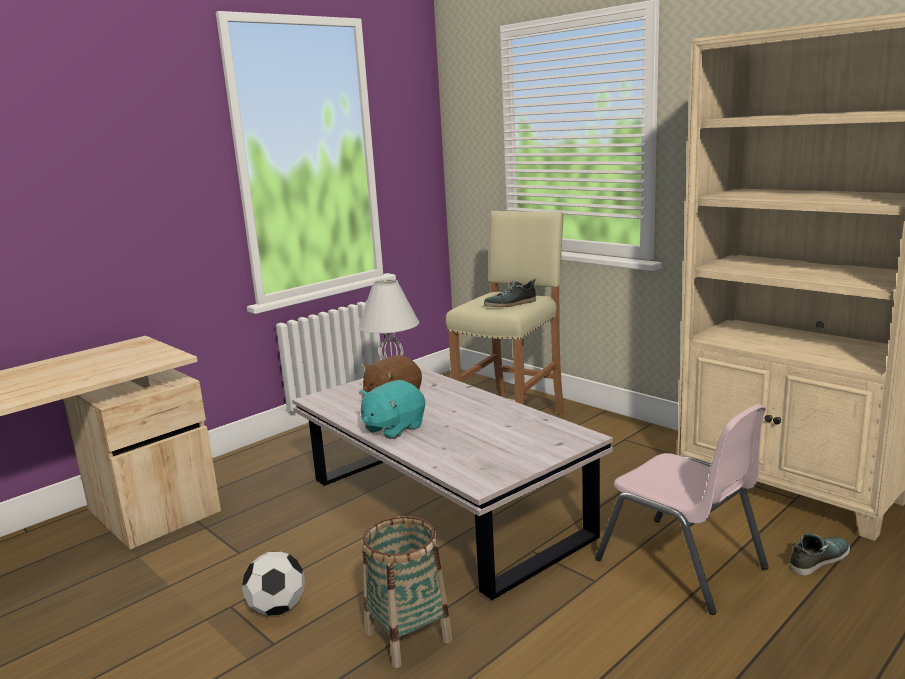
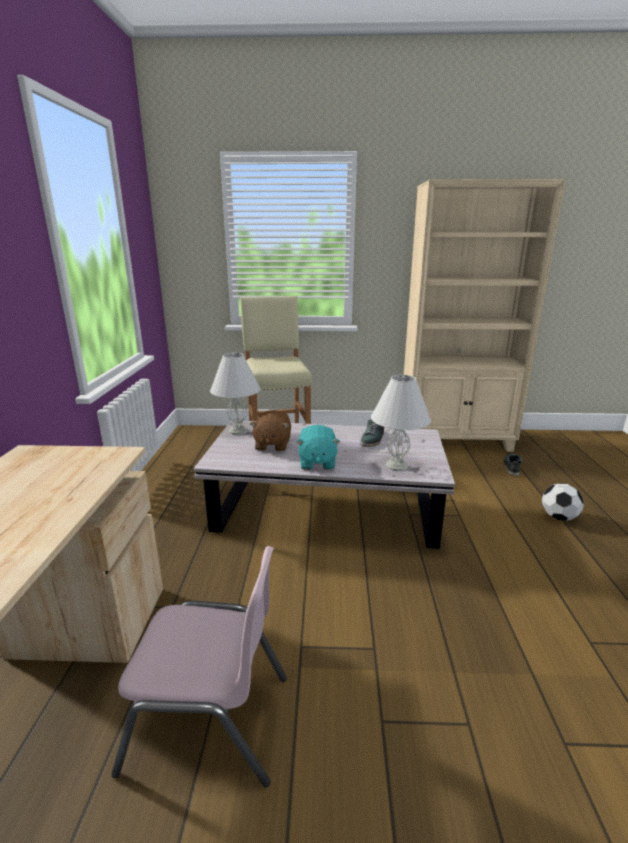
camera: 45 degrees left, 5 degrees up
football [242,551,305,616] -> football moved to [542,484,584,521]
basket [362,516,452,668] -> none
shoe [484,279,536,307] -> shoe moved to [360,419,384,447]
pink chair [595,404,769,615] -> pink chair moved to [111,546,287,787]
none -> white table lamp [371,375,431,471]

